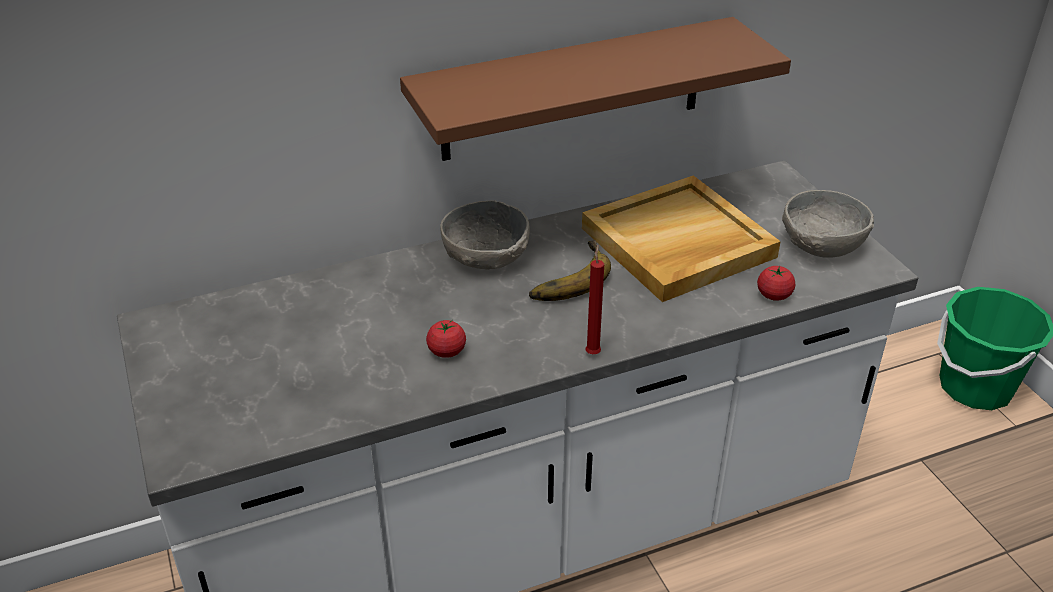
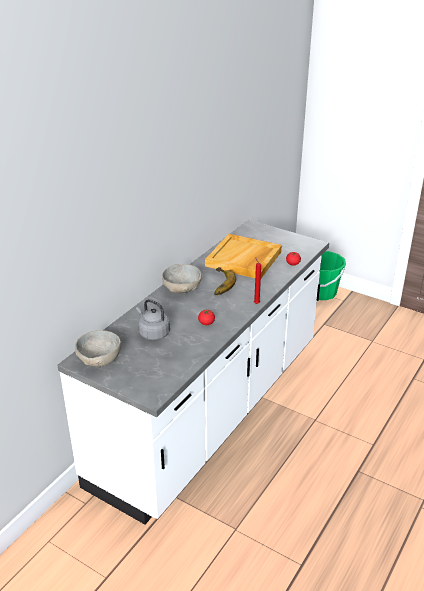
camera: 35 degrees left, 5 degrees down
brown shelf [400,17,791,161] -> none
grey bowl [782,190,874,258] -> grey bowl moved to [75,330,121,367]
none -> grey kettle [136,299,170,340]

